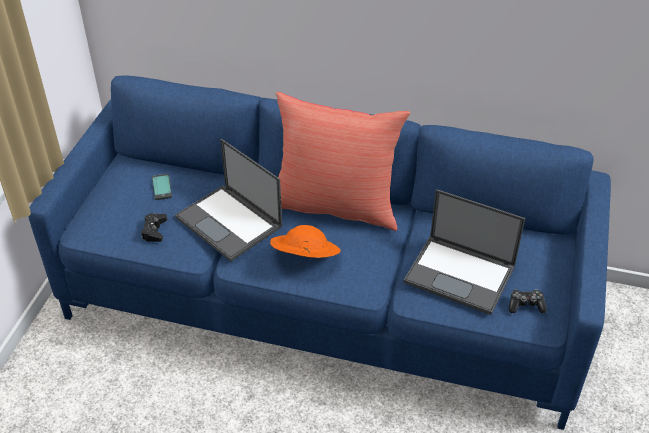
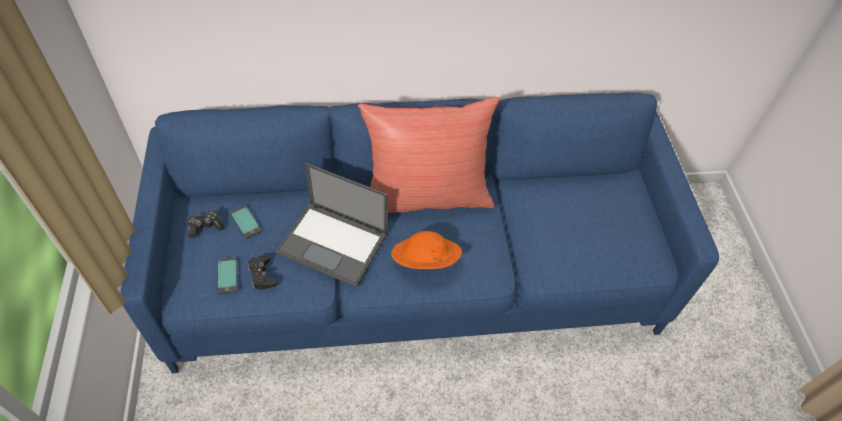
camera: 25 degrees left, 10 degrees up
laptop [403,189,525,315] -> none
game controller [509,289,547,313] -> game controller moved to [187,210,224,238]
none -> phone [217,257,238,294]

